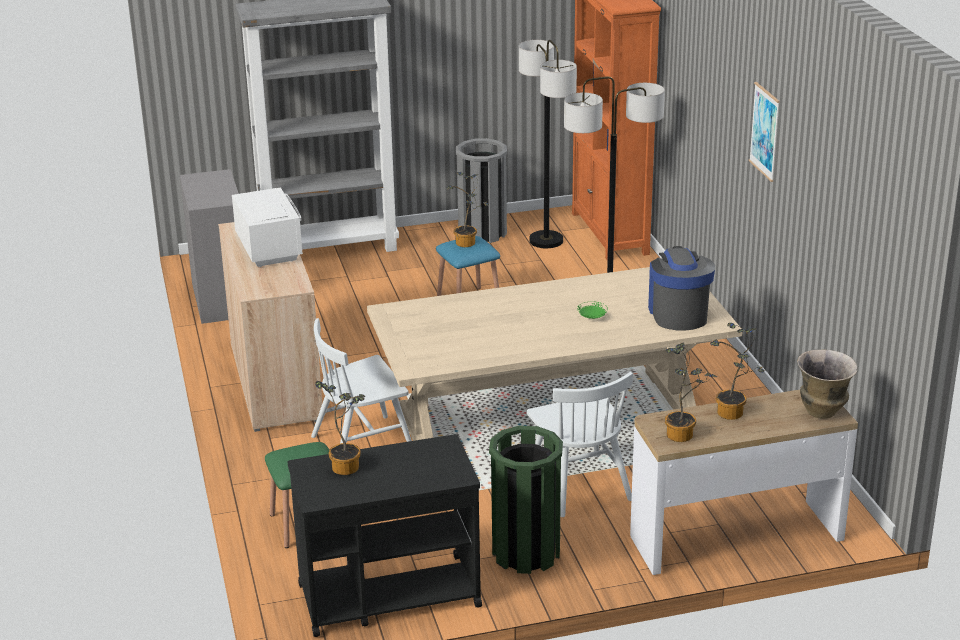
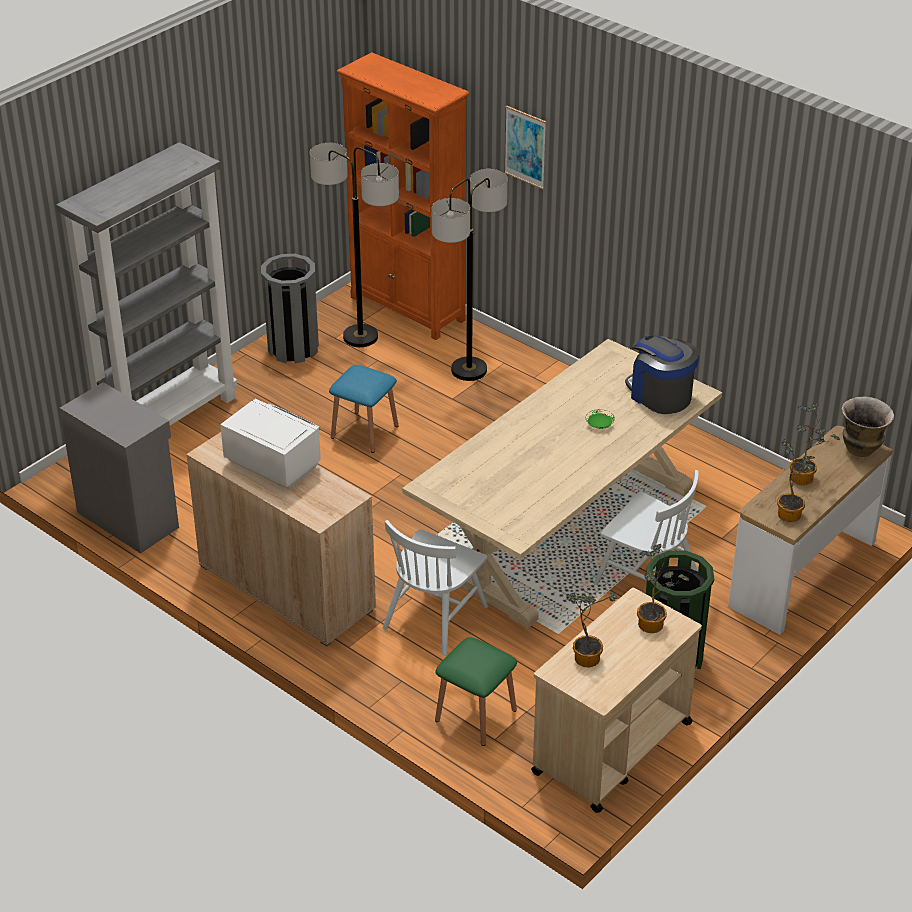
camera: 35 degrees left, 10 degrees up
black cart [288,434,482,637] -> beige cart [531,588,702,813]
potted plant [446,172,489,247] -> potted plant moved to [637,544,689,633]
picture [749,82,780,182] -> picture moved to [504,106,546,190]

